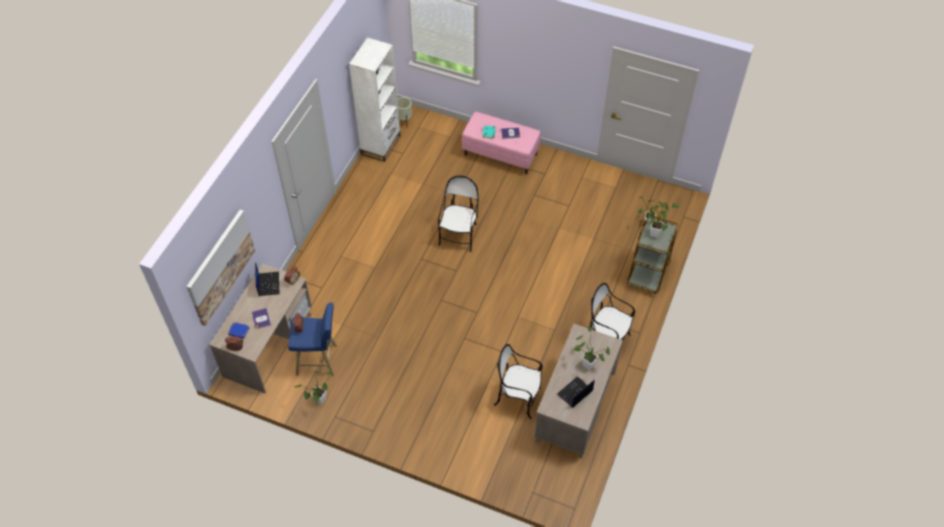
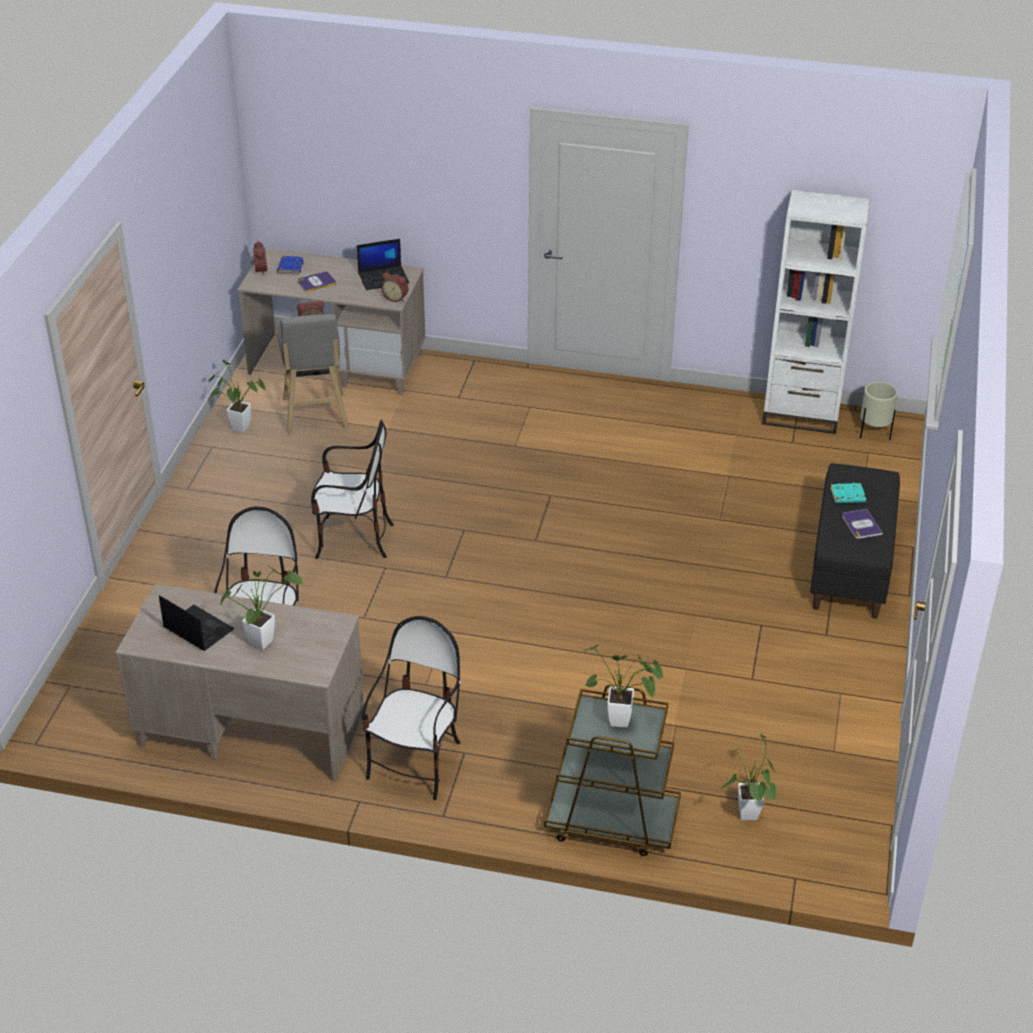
camera: 80 degrees right, 15 degrees down
picture [186,210,255,326] -> none
blue stool [288,302,337,376] -> grey stool [278,314,349,434]
chair [438,175,479,252] -> chair moved to [311,420,394,559]
pink bench [462,112,541,174] -> black bench [810,463,900,619]

